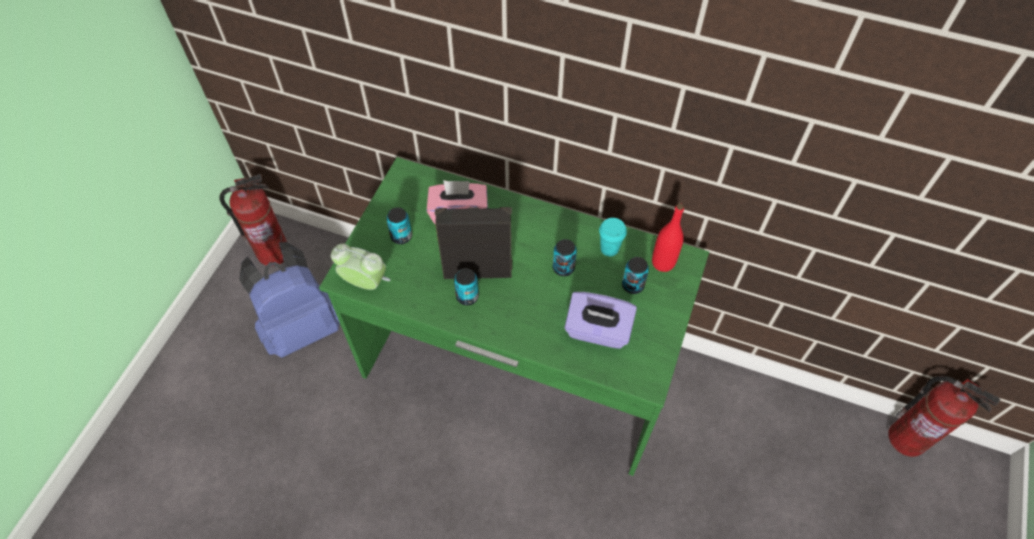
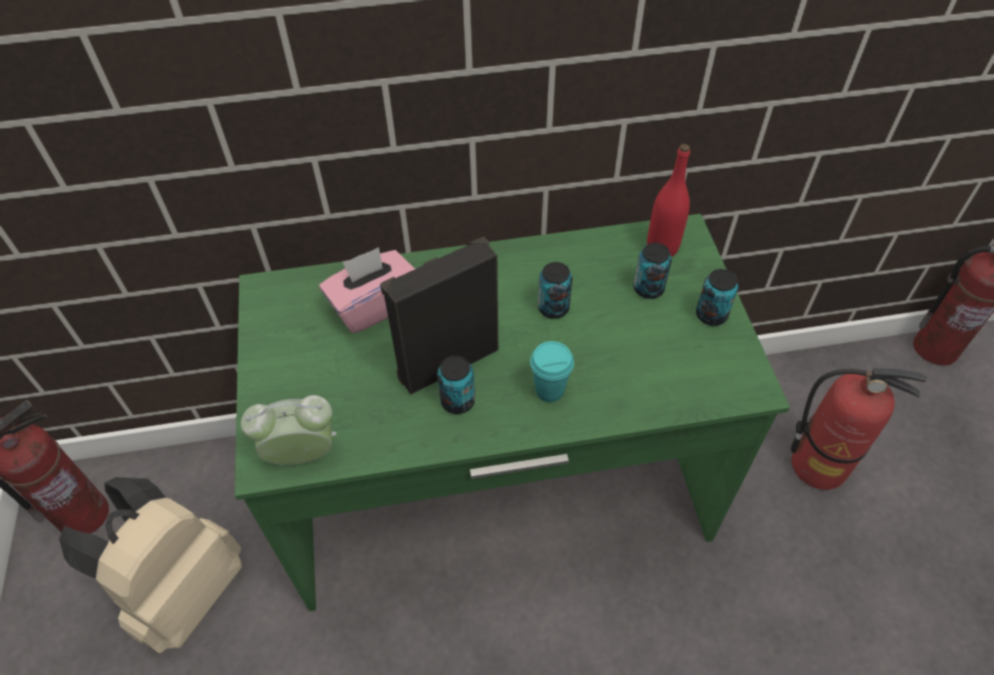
camera: 30 degrees left, 5 degrees down
blue backpack [239,242,340,358] -> beige backpack [59,477,242,653]
can [386,207,412,244] -> can moved to [696,269,738,326]
purple tissue box [565,292,637,349] -> none
turquoise cup [599,218,627,256] -> turquoise cup moved to [530,341,574,402]
none -> fire extinguisher [791,368,927,490]

